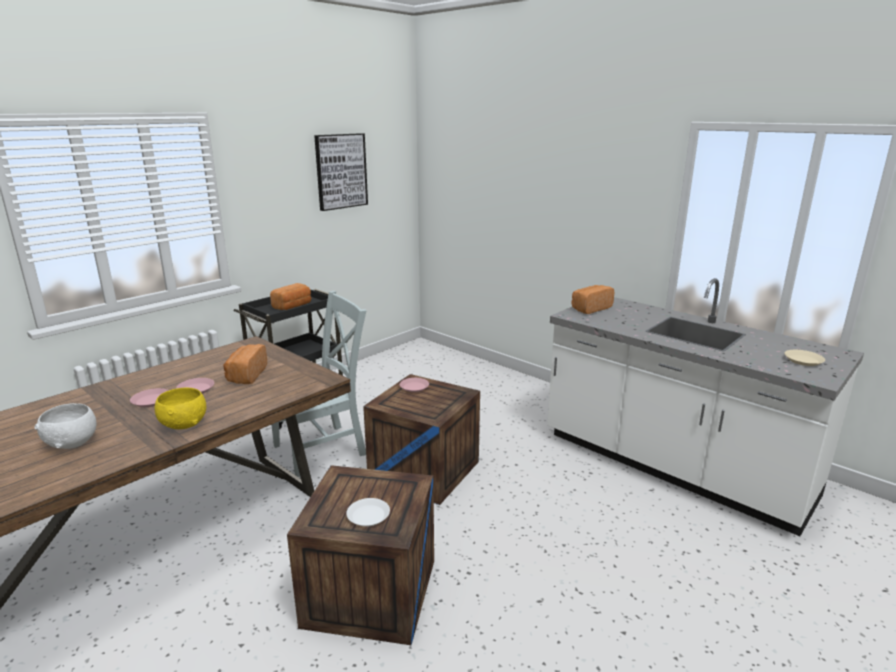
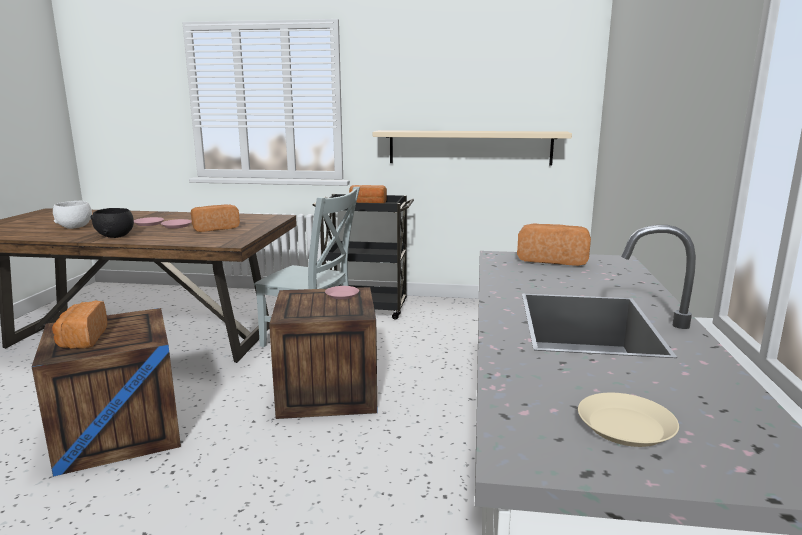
camera: 55 degrees right, 5 degrees down
yellow bowl [155,388,206,429] -> black bowl [90,208,134,238]
picture [314,133,368,211] -> none
white plate [346,498,390,527] -> bread [52,301,107,349]
none -> beige shelf [373,130,572,165]

